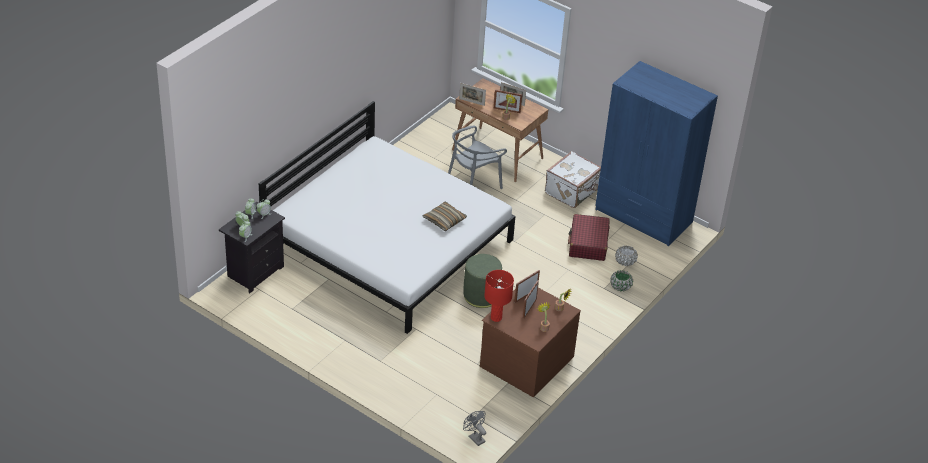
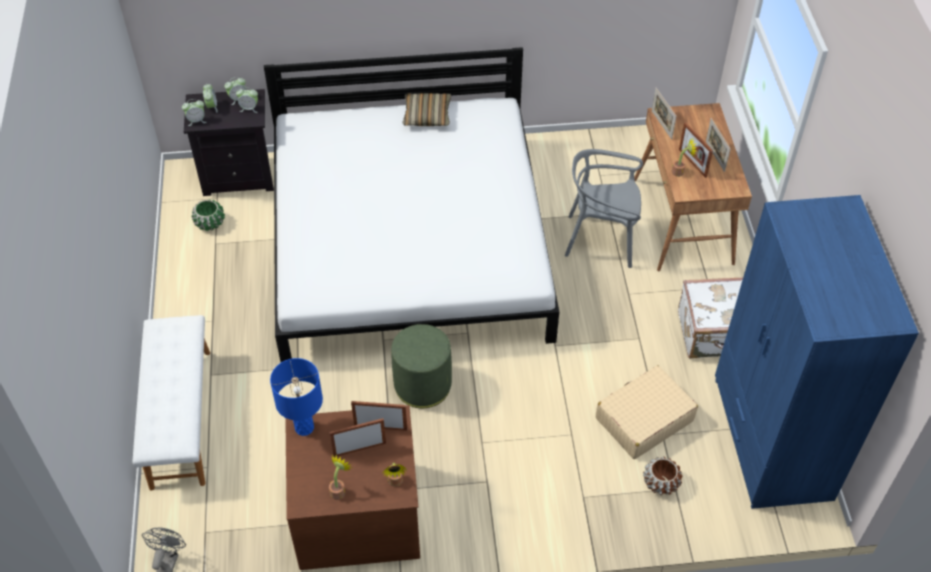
camera: 50 degrees right, 10 degrees up
pillow [423,202,467,231] -> pillow moved to [402,93,451,126]
red table lamp [484,270,514,322] -> blue table lamp [270,358,323,436]
red suitcase [568,214,610,261] -> beige suitcase [596,366,698,459]
green planter [610,270,633,292] -> green planter moved to [191,199,225,231]
white planter [615,245,638,266] -> brown planter [643,456,682,495]
none -> white bench [132,315,210,491]

